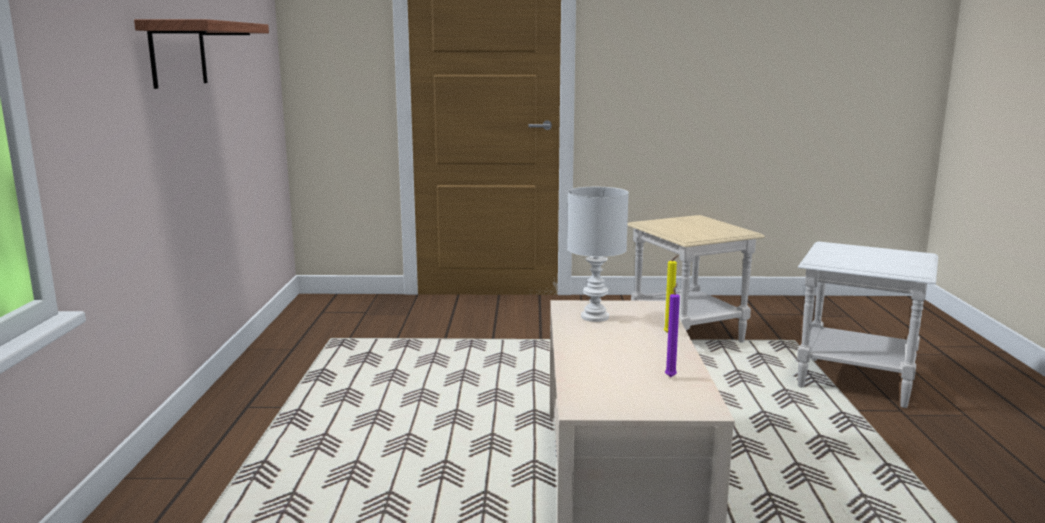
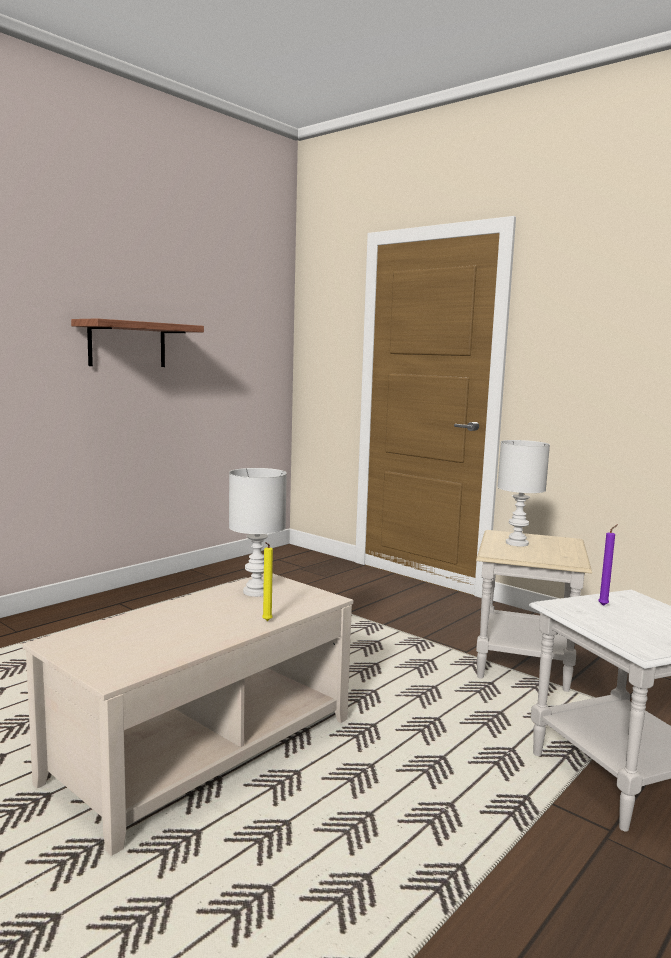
camera: 40 degrees right, 5 degrees down
purple candle [665,284,680,377] -> purple candle moved to [598,524,618,606]
none -> white table lamp [497,440,550,547]

